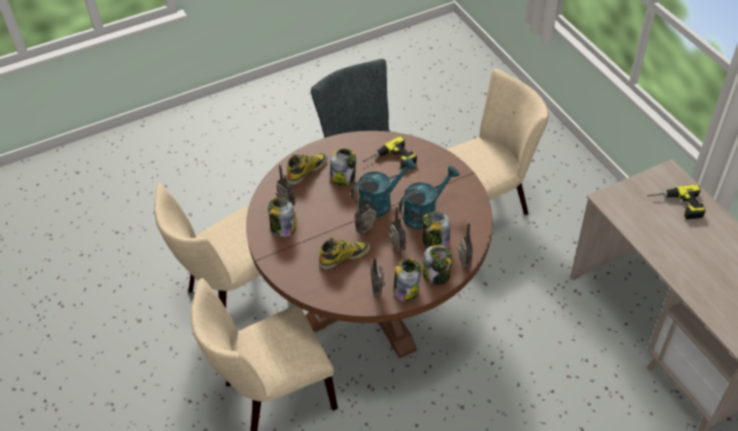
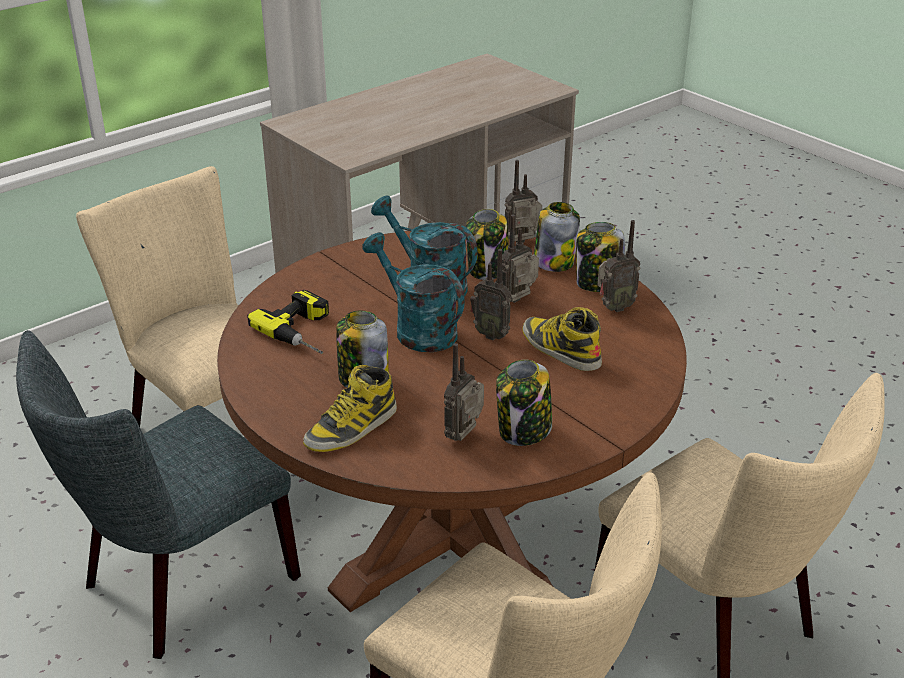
camera: 105 degrees left, 15 degrees down
boot [287,153,327,185] -> boot turned 75 degrees counterclockwise [303,365,397,452]
power drill [647,185,706,220] -> none

